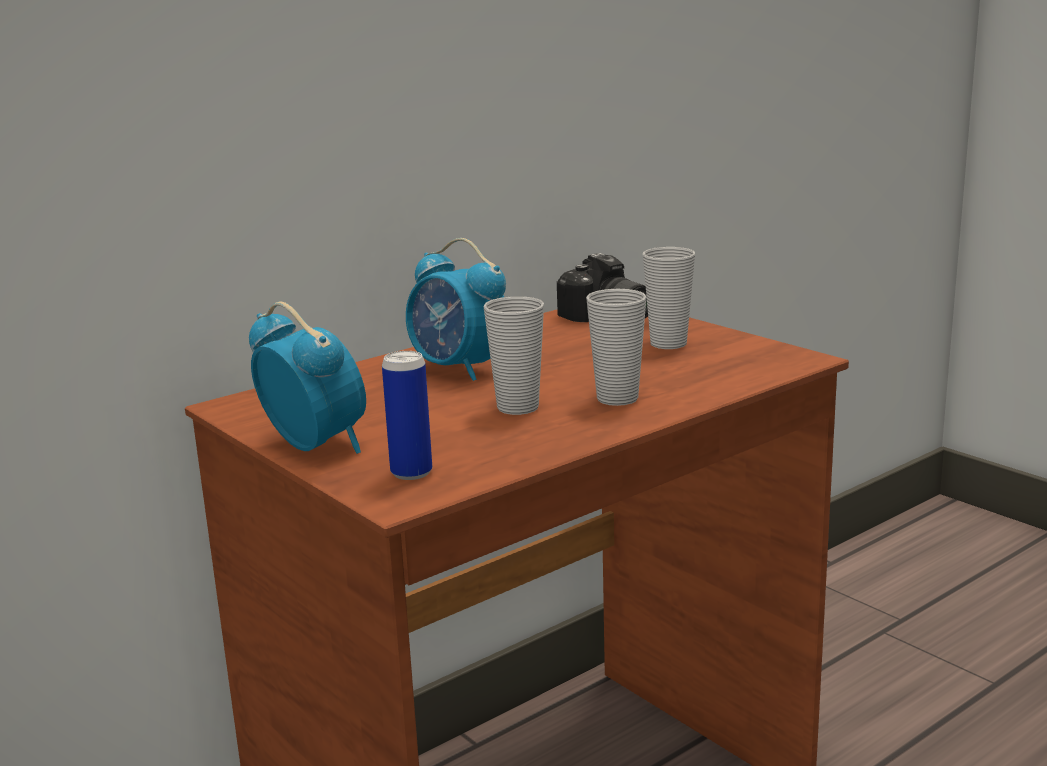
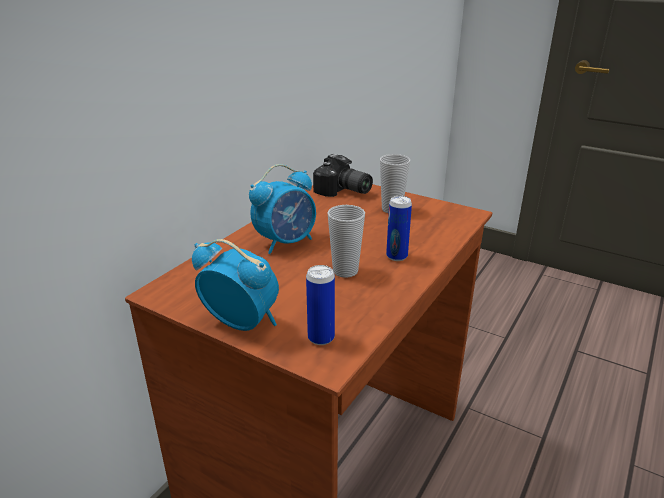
camera: 20 degrees left, 10 degrees up
alarm clock [406,238,506,381] -> alarm clock turned 60 degrees counterclockwise [249,164,316,254]
cup [586,289,647,406] -> can [386,196,412,261]

